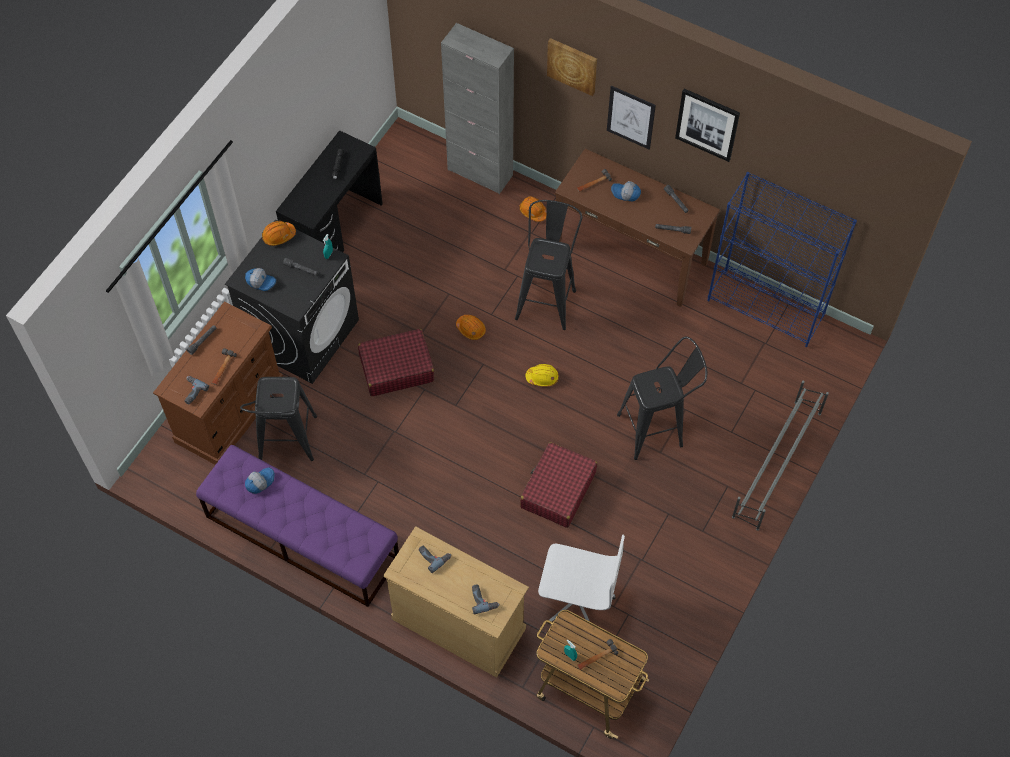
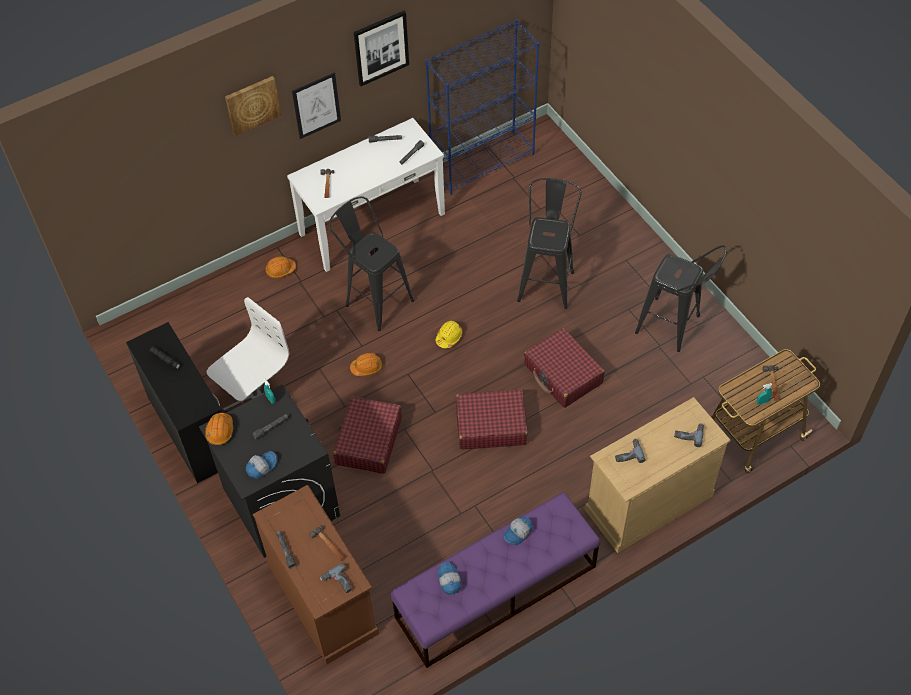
camera: 60 degrees left, 5 degrees down
black stool [240,377,317,461] -> black stool moved to [635,245,727,352]
grey cabinet [441,23,514,194] -> none
white office chair [538,534,625,624] -> white office chair moved to [207,297,289,413]
brown console table [555,149,720,307] -> white console table [287,118,445,272]
cap [611,181,641,201] -> cap moved to [503,517,533,545]
grey shoe rack [732,380,829,531] -> none
none -> red suitcase [456,389,528,449]

